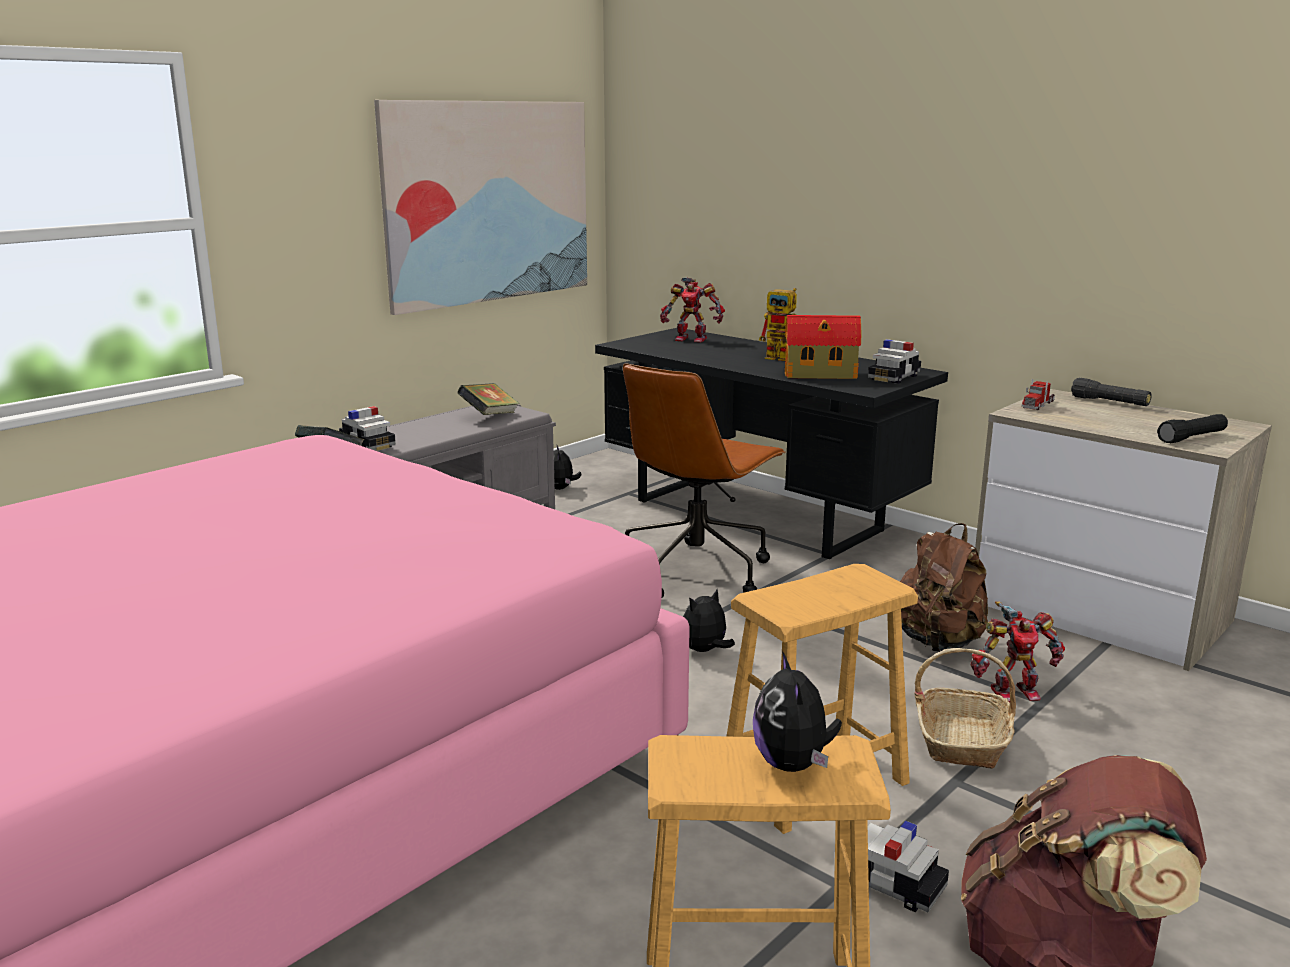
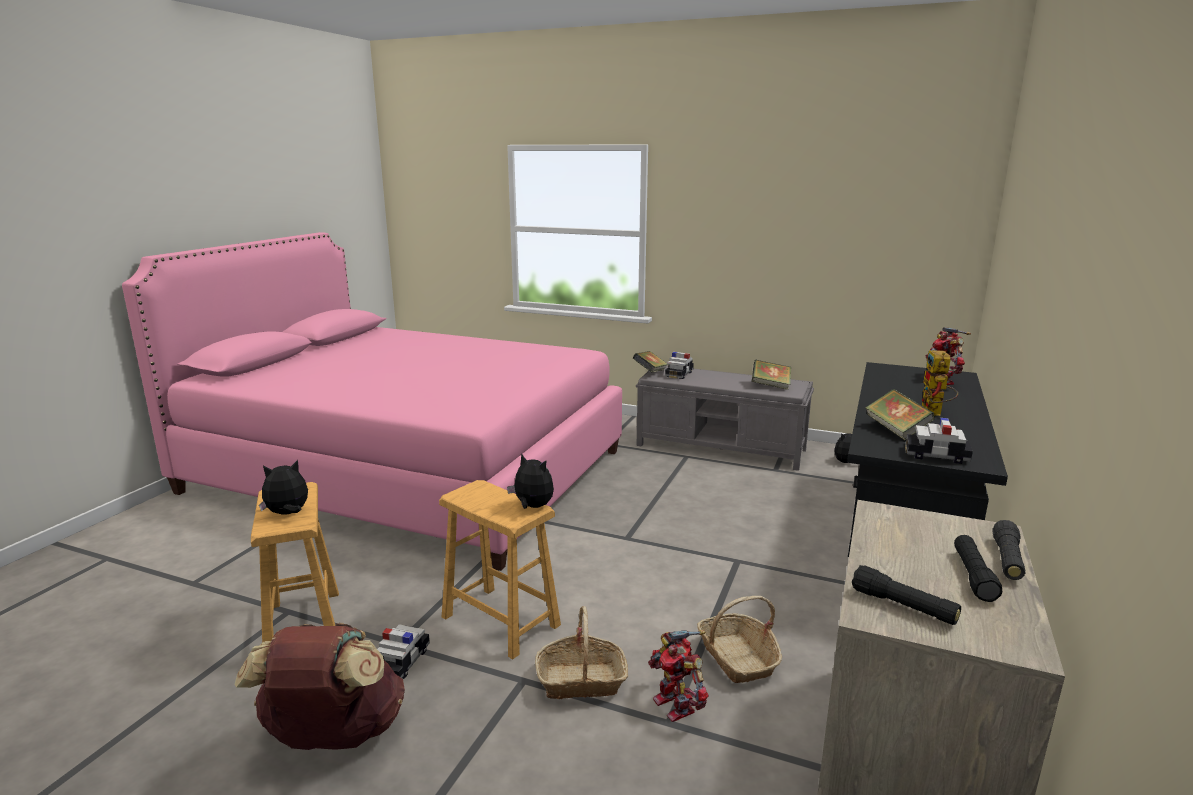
camera: 70 degrees right, 0 degrees up
picture [374,100,587,315] -> none
brown office chair [623,363,785,599] -> none
plush toy [683,589,735,652] -> plush toy moved to [507,454,554,509]
toy house [785,315,861,379] -> book [865,389,935,440]
brown backpack [900,523,988,652] -> basket [697,596,782,683]
toy truck [1022,379,1055,410] -> none
none -> black flashlight [954,535,1002,602]

